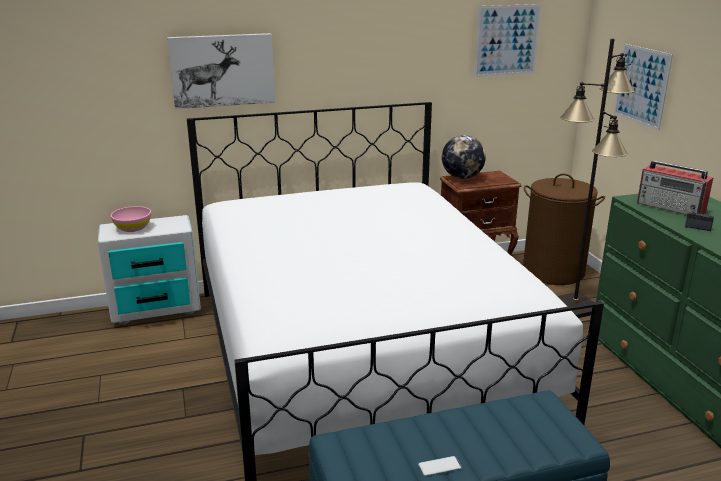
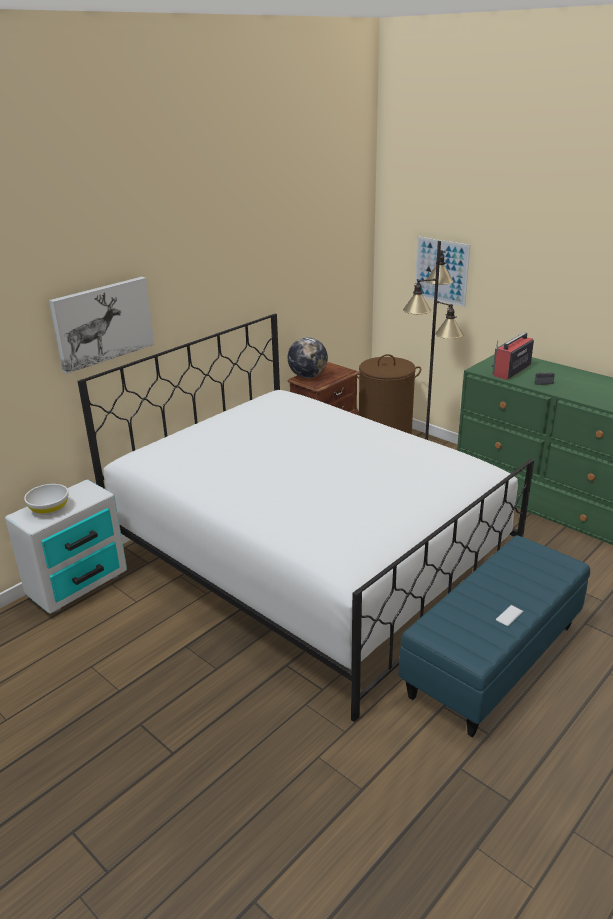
camera: 30 degrees left, 5 degrees up
pink bowl [111,206,151,232] -> white bowl [24,484,68,515]
picture [474,4,542,77] -> none
radio [637,160,714,215] -> radio turned 120 degrees clockwise [492,332,534,380]

